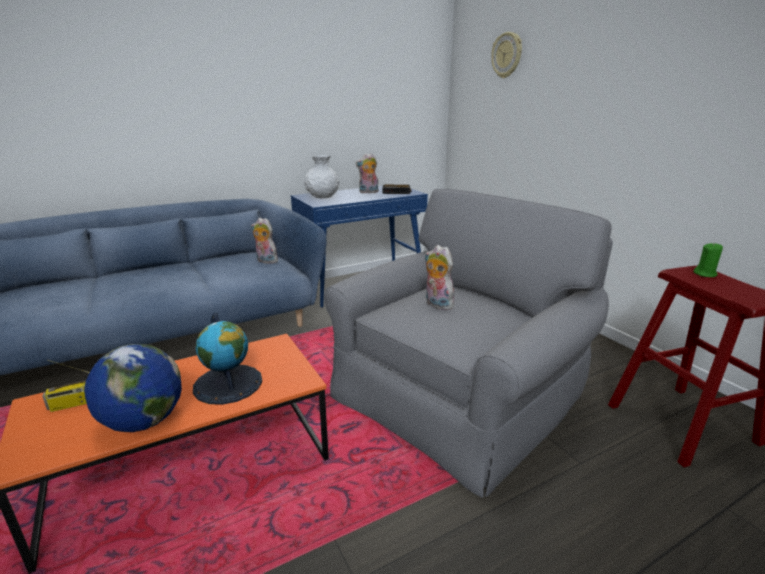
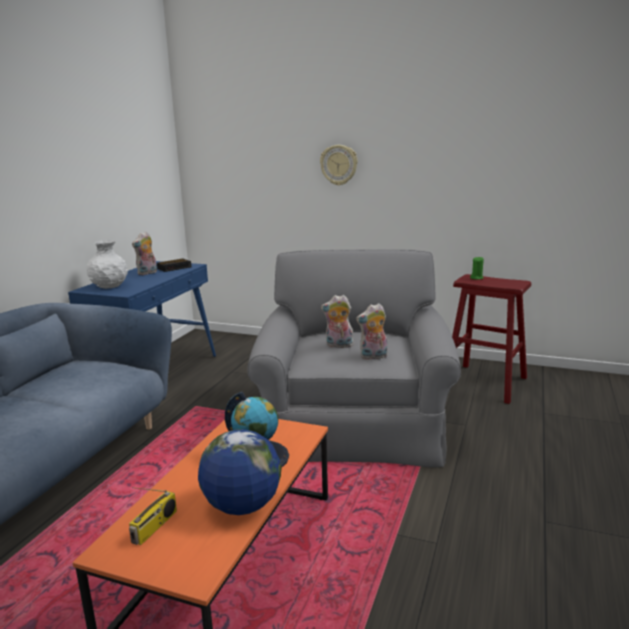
camera: 40 degrees left, 5 degrees down
plush toy [251,218,278,264] -> plush toy moved to [356,303,387,360]
wall clock [491,32,522,78] -> wall clock moved to [320,145,358,186]

